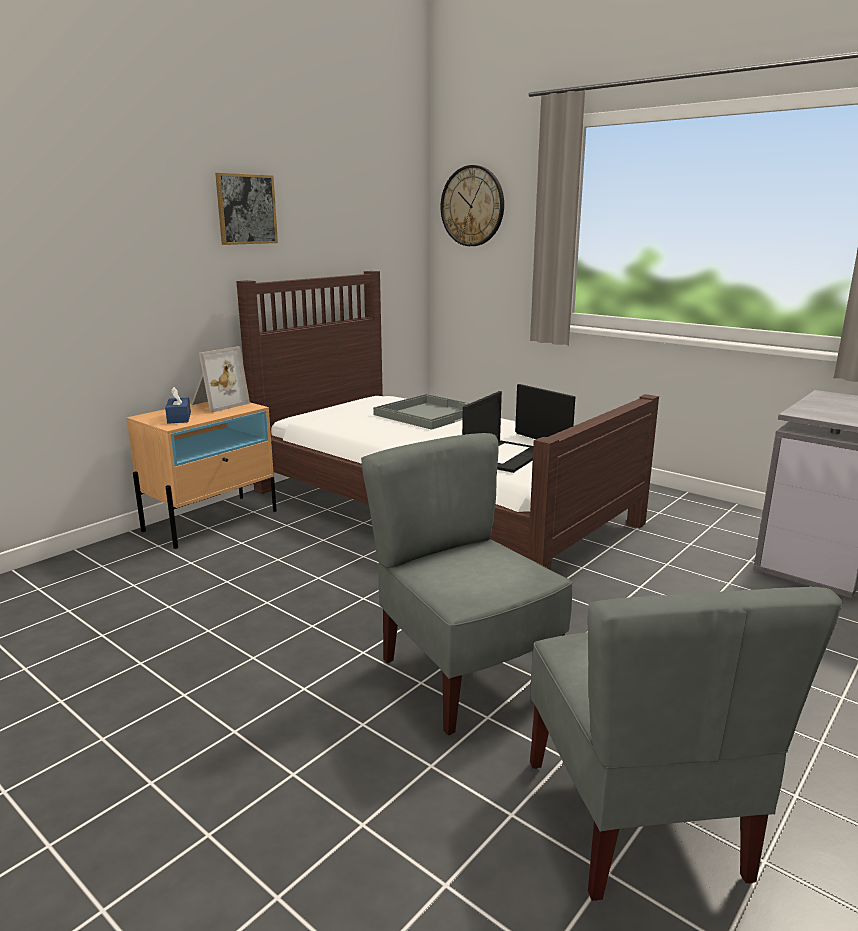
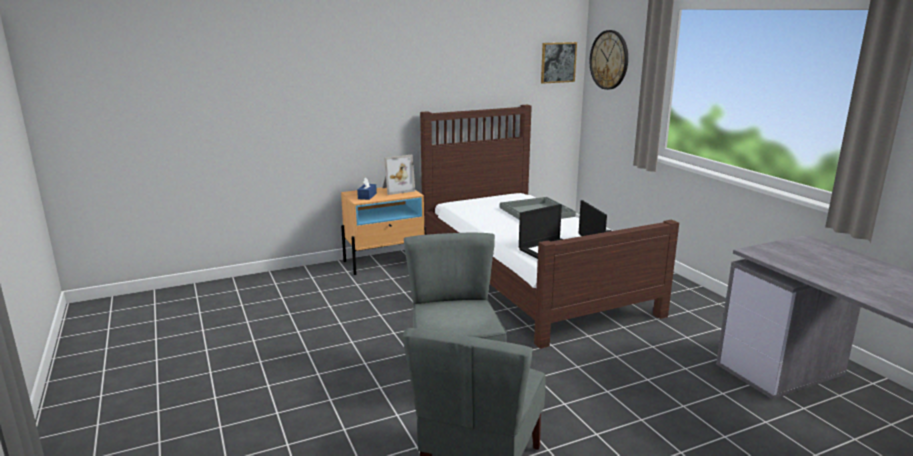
camera: 25 degrees right, 0 degrees up
picture [215,173,278,245] -> picture moved to [541,42,577,84]

